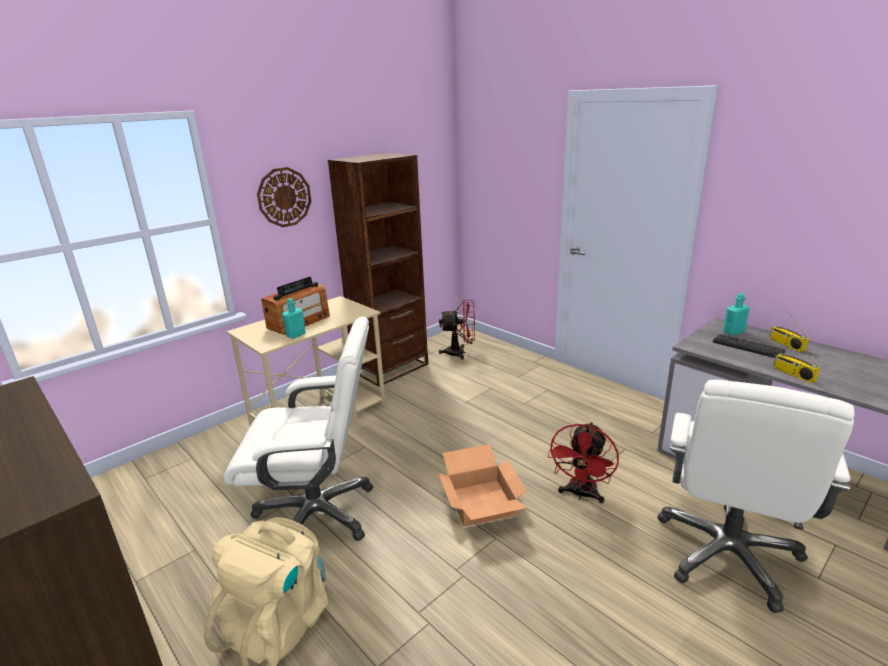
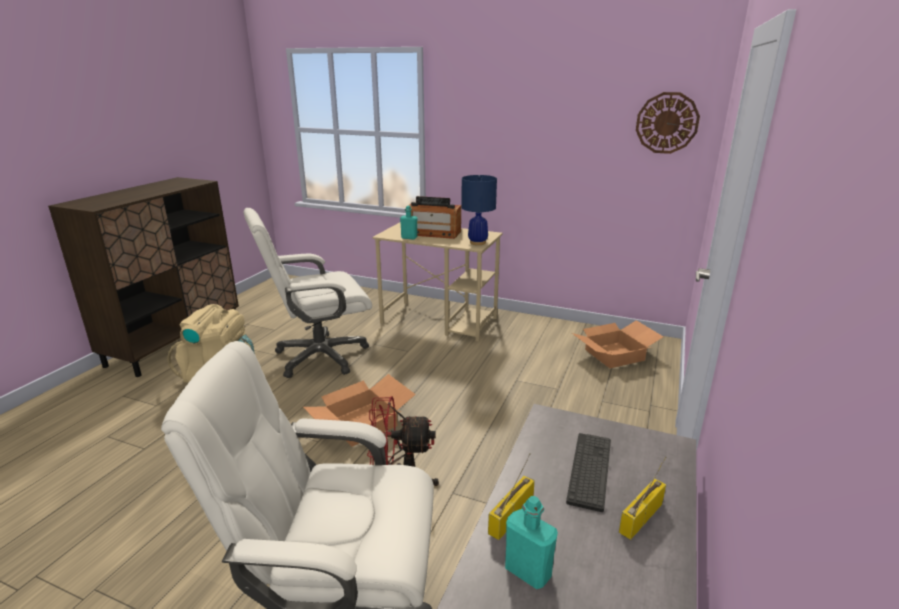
camera: 65 degrees right, 0 degrees up
white office chair [224,317,373,541] -> white office chair turned 90 degrees clockwise [243,208,372,378]
wall clock [257,167,311,227] -> wall clock moved to [636,92,700,154]
brown bookcase [328,153,428,387] -> none
red fan [439,300,475,360] -> cardboard box [572,320,663,368]
turquoise bottle [723,293,750,336] -> turquoise bottle moved to [505,496,558,589]
none -> blue table lamp [461,175,497,245]

